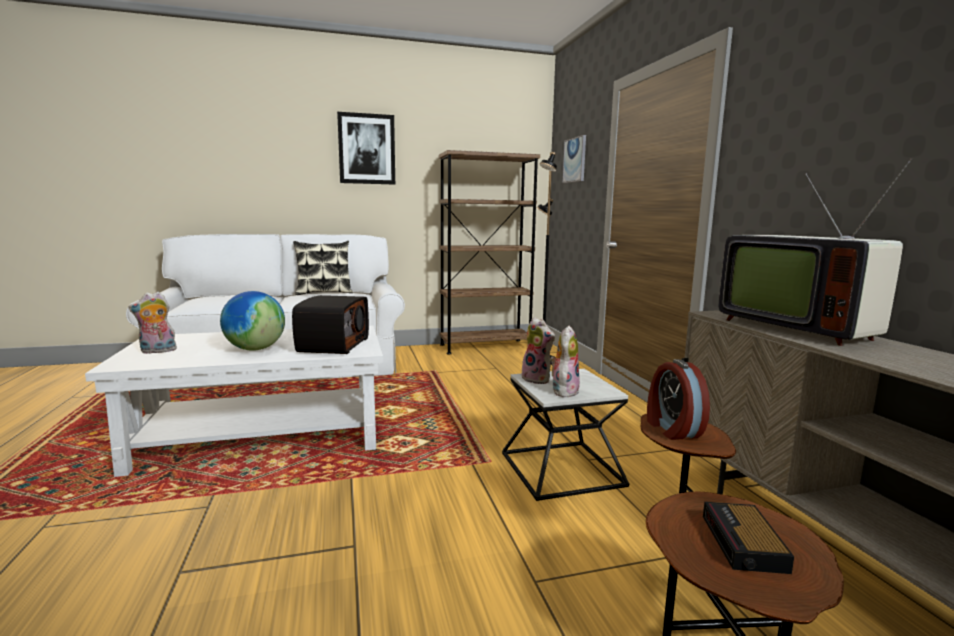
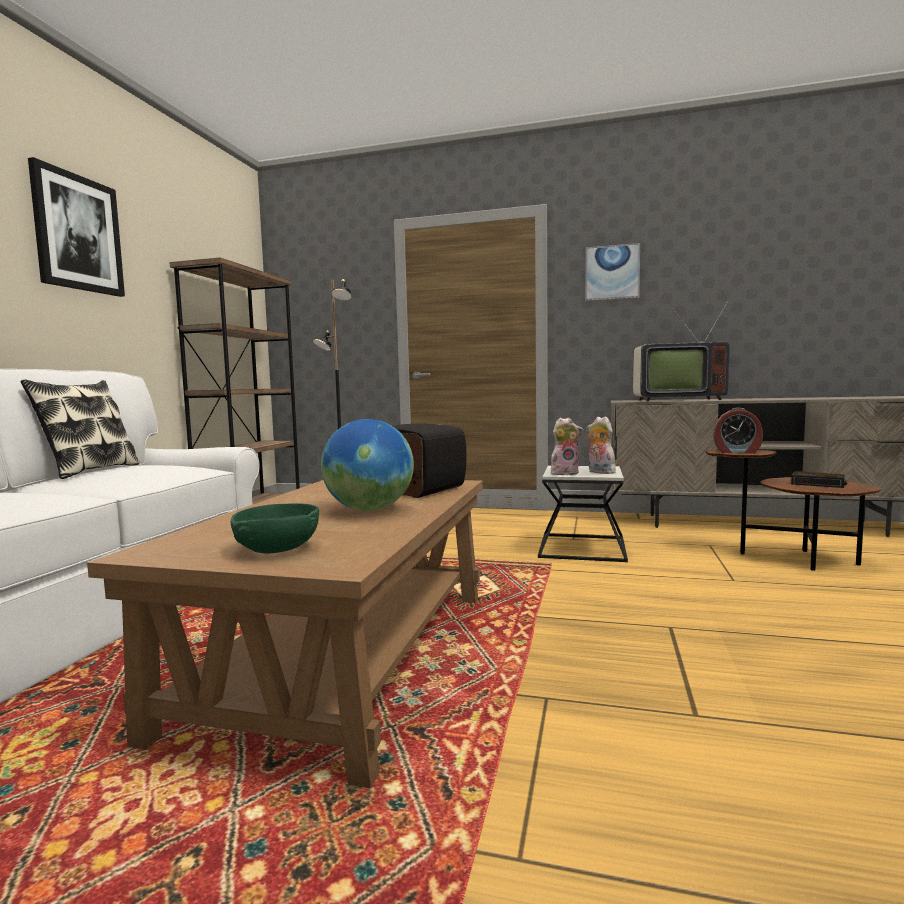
camera: 60 degrees left, 5 degrees down
white coffee table [85,326,383,477] -> brown coffee table [87,480,483,788]
plush toy [129,292,178,354] -> green bowl [231,503,319,553]
picture [563,135,586,183] -> picture moved to [585,243,640,301]

